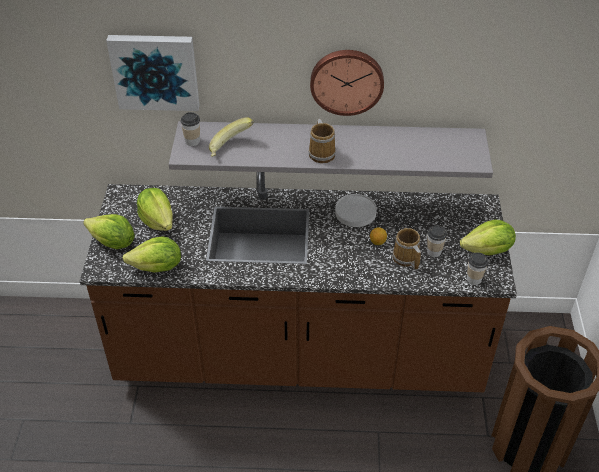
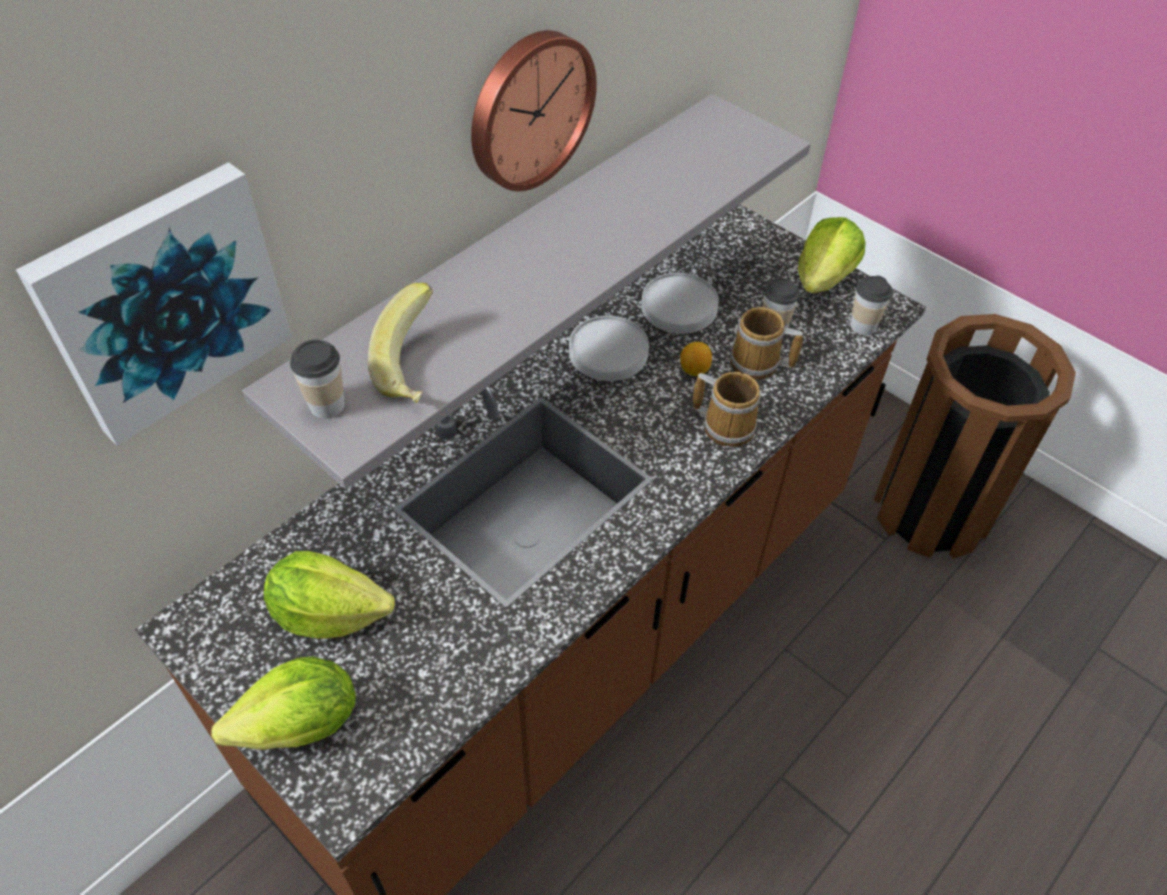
camera: 50 degrees left, 5 degrees up
lettuce [123,236,181,273] -> none
mug [308,119,336,163] -> mug moved to [693,372,761,447]
none -> white plate [641,273,719,334]

